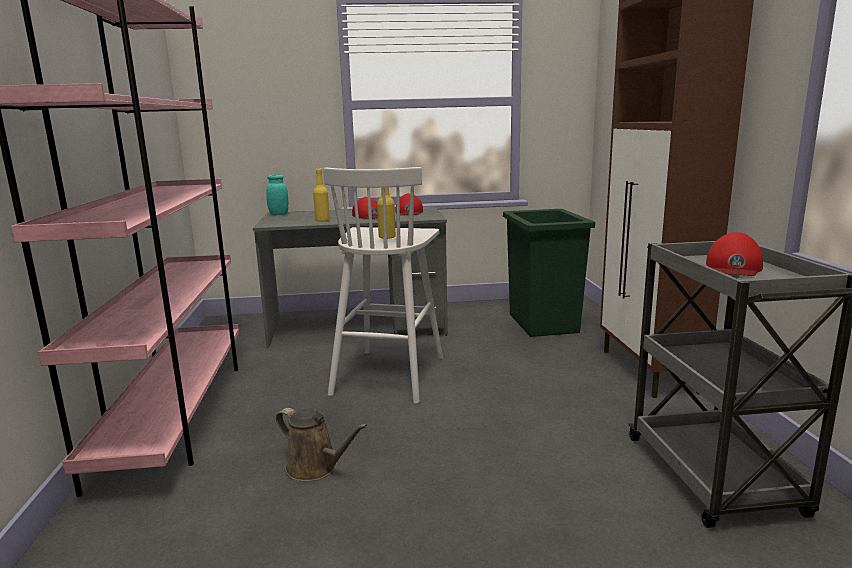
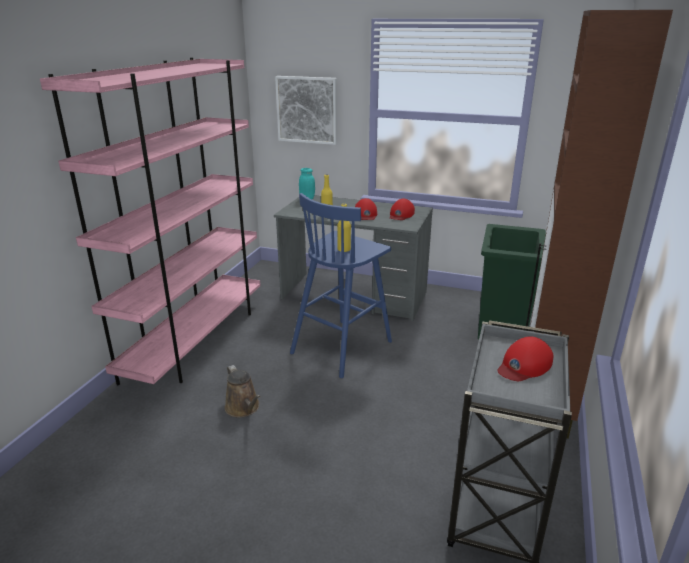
camera: 25 degrees right, 10 degrees up
white stool [323,167,443,404] -> blue stool [290,193,392,378]
none -> picture [275,76,337,145]

